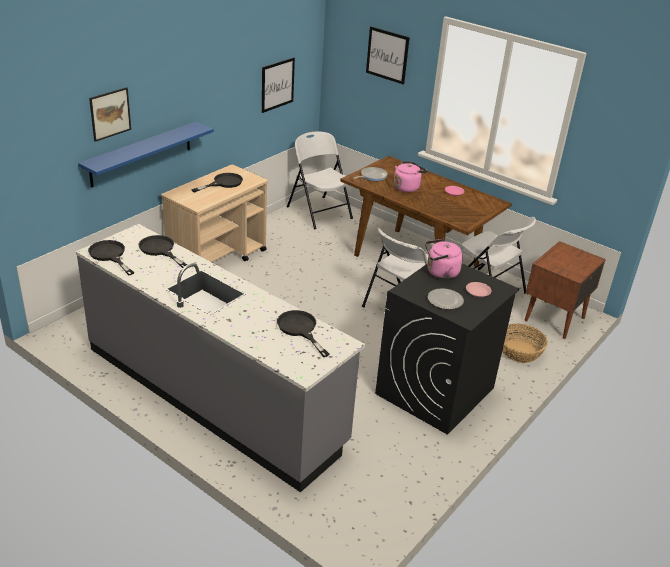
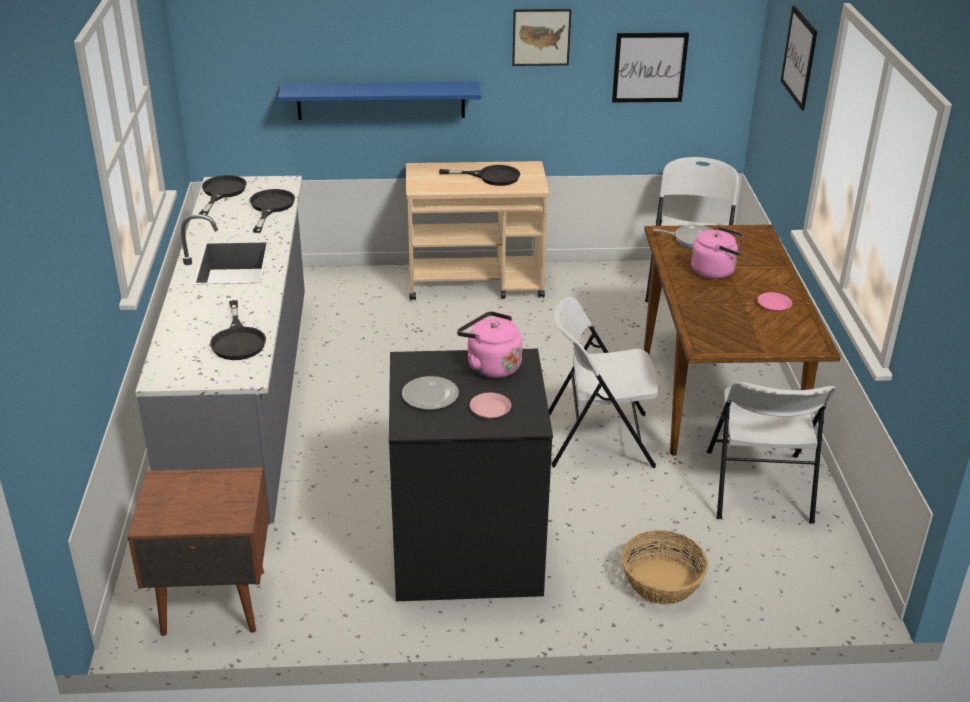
camera: 50 degrees right, 0 degrees up
picture [89,87,131,142] -> picture moved to [512,9,572,66]
black frying pan [277,310,329,357] -> black frying pan turned 150 degrees clockwise [210,300,266,360]
brown nightstand [524,241,606,339] -> brown nightstand moved to [128,467,269,636]

